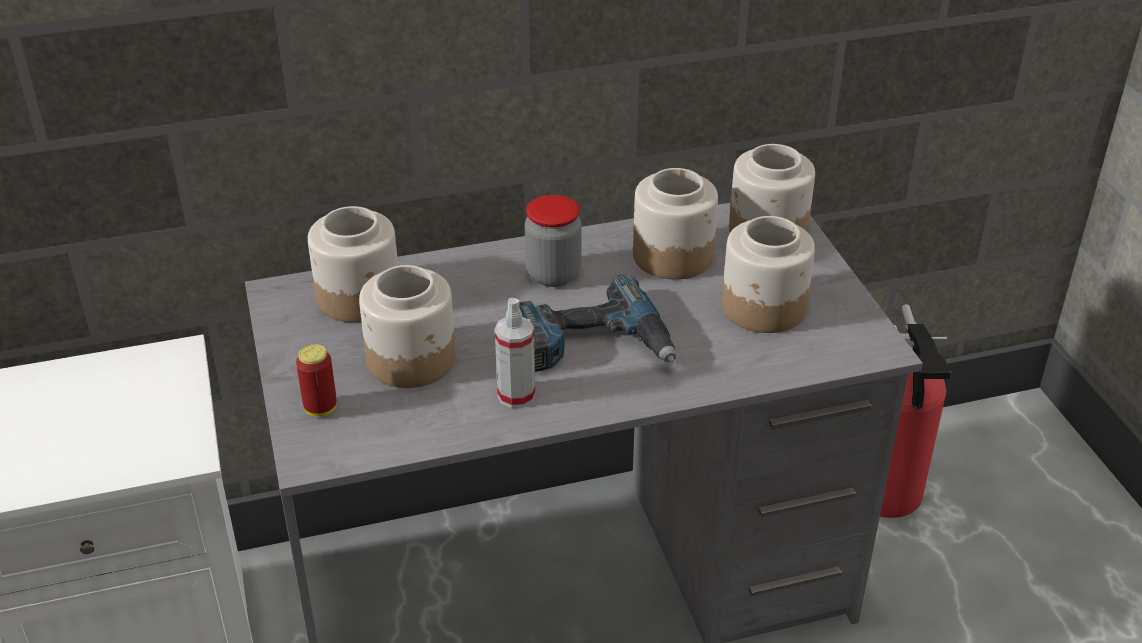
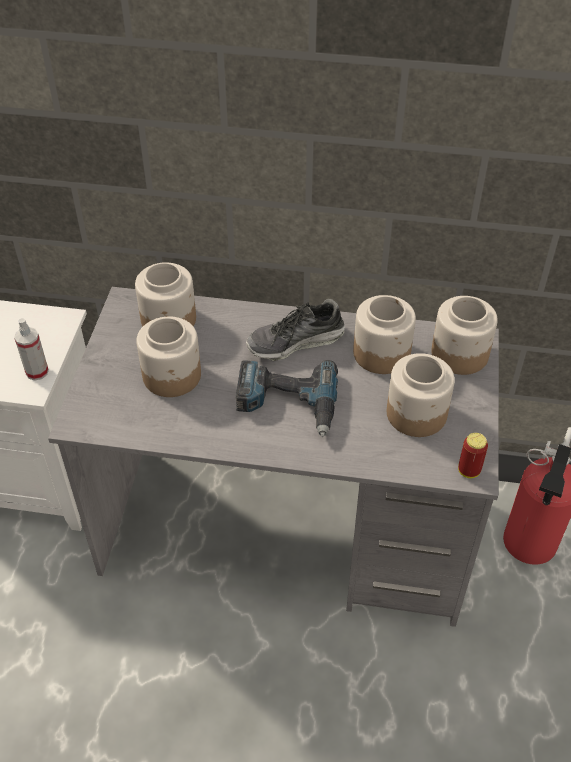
camera: 25 degrees right, 10 degrees up
can [296,344,337,417] -> can moved to [458,433,488,478]
spray bottle [495,298,535,408] -> spray bottle moved to [14,318,49,381]
jar [525,195,582,287] -> shoe [246,299,345,361]

